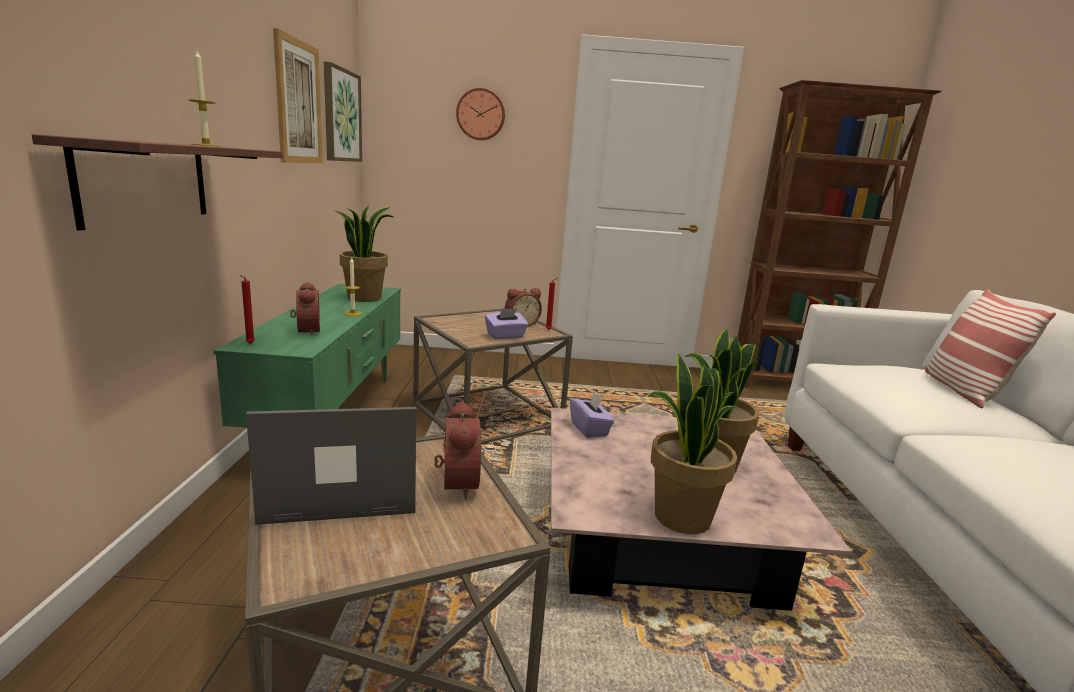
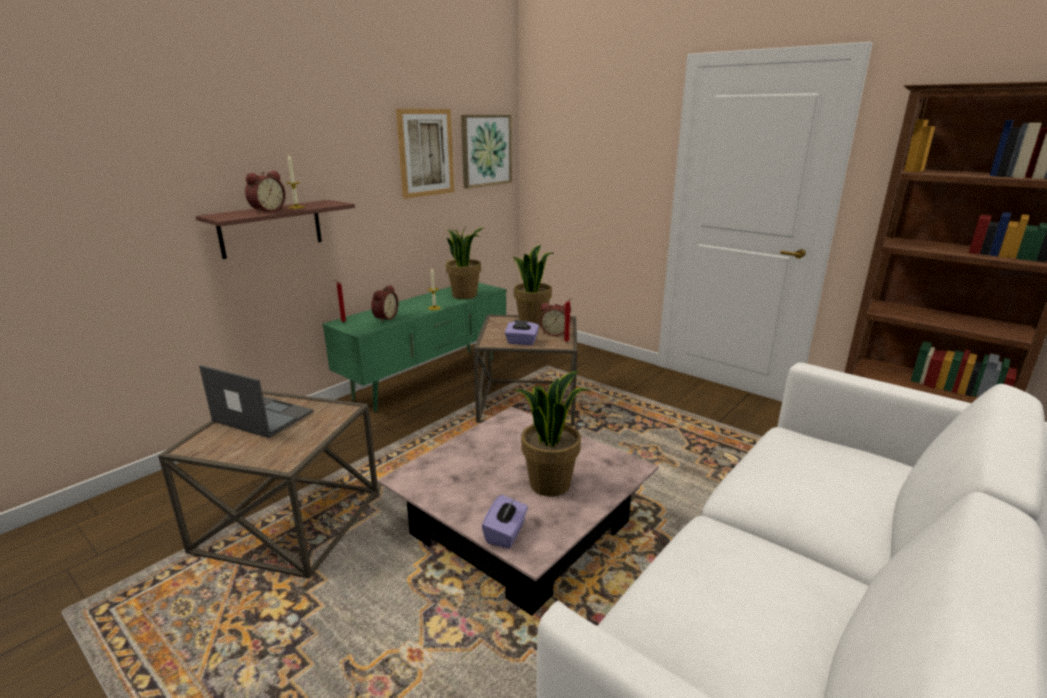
camera: 40 degrees right, 5 degrees up
alarm clock [434,401,481,500] -> alarm clock moved to [245,171,286,213]
wall clock [456,88,505,140] -> none
purple tissue box [570,392,614,438] -> purple tissue box moved to [482,495,528,549]
potted plant [647,354,737,534] -> potted plant moved to [512,245,554,327]
pillow [925,289,1056,408] -> none

